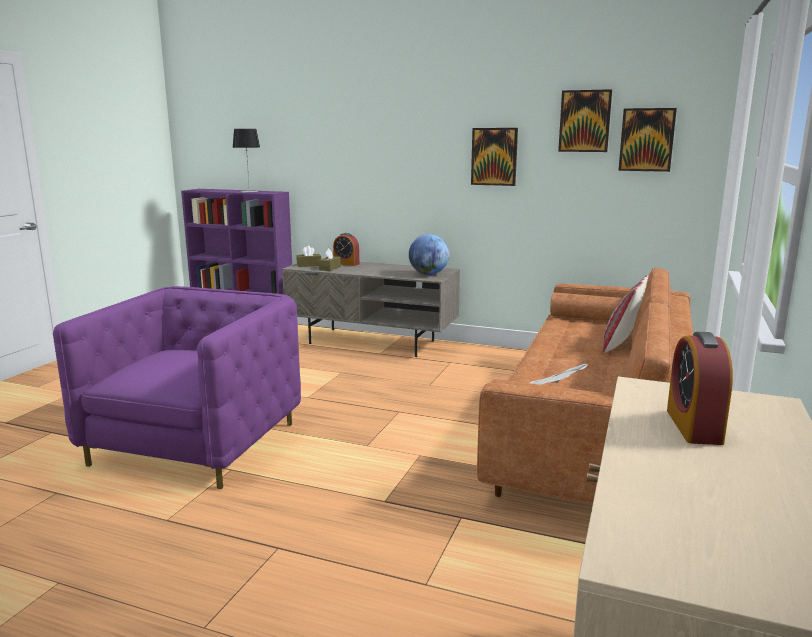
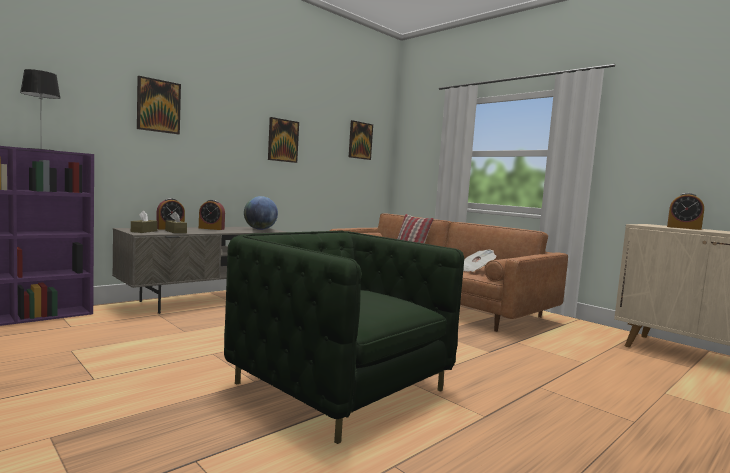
camera: 65 degrees left, 10 degrees down
purple armchair [53,286,301,489] -> green armchair [224,231,464,444]
picture [558,89,612,152] -> picture moved to [137,76,181,134]
none -> alarm clock [199,200,225,230]

